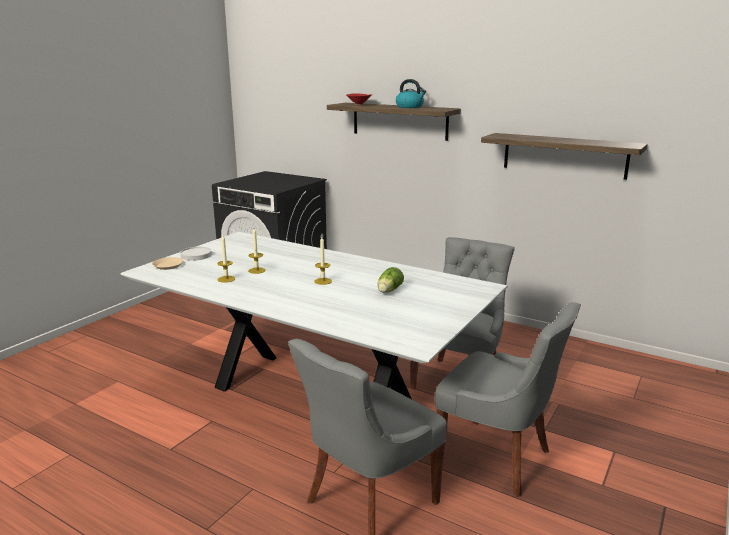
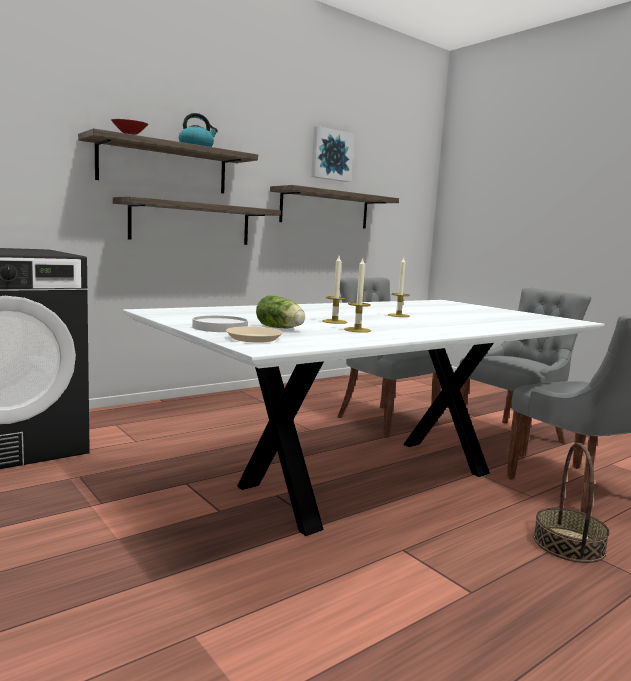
camera: 70 degrees left, 10 degrees down
lettuce [378,267,404,293] -> lettuce moved to [256,296,305,328]
none -> shelf [113,196,281,245]
none -> picture [311,126,354,182]
none -> basket [533,443,609,563]

